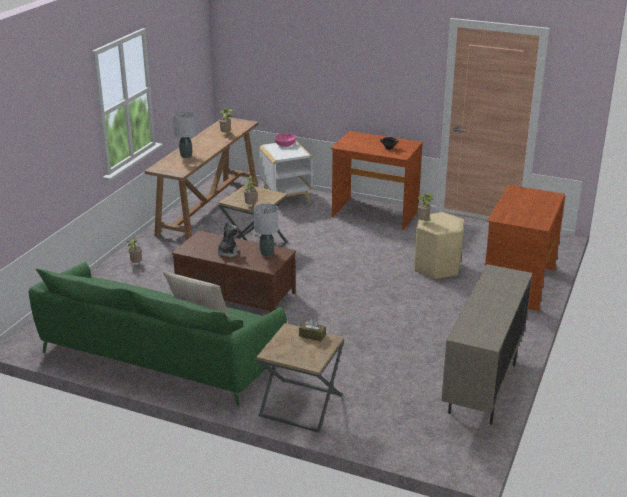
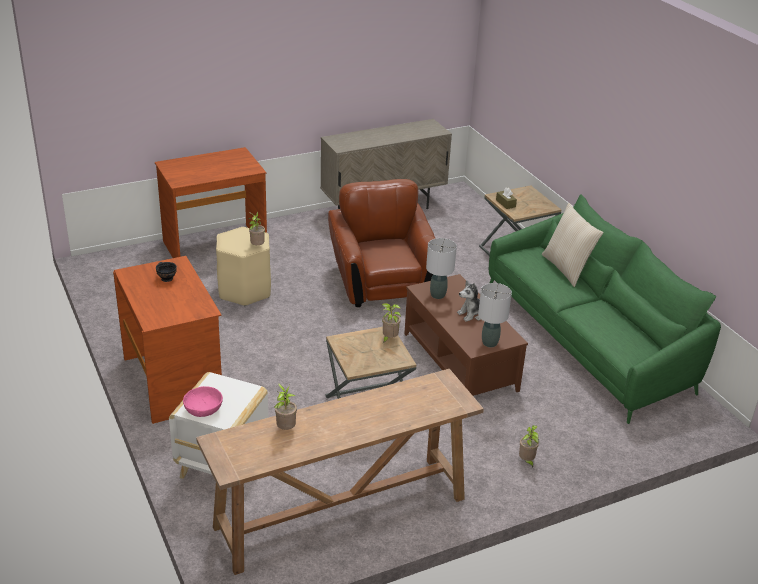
camera: 140 degrees left, 5 degrees up
grey table lamp [173,111,195,158] -> grey table lamp moved to [478,283,512,347]
none -> brown armchair [328,179,435,307]

